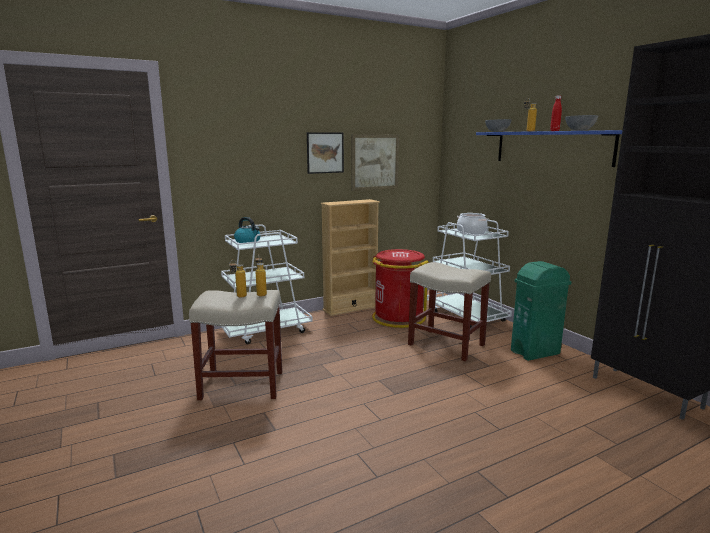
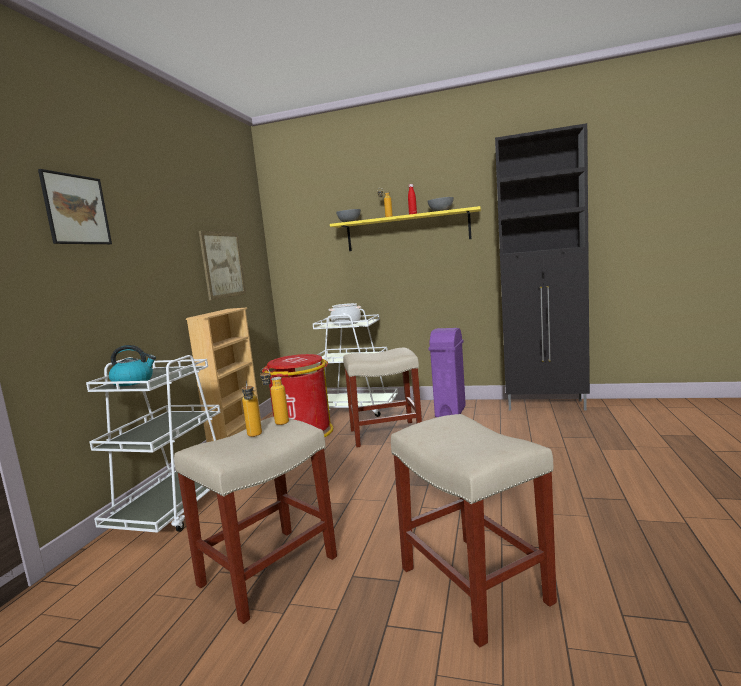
camera: 45 degrees left, 5 degrees down
picture [307,132,344,174] -> picture moved to [38,169,112,244]
blue shelf [476,130,623,167] -> yellow shelf [330,206,481,251]
green trash can [511,261,572,361] -> purple trash can [428,328,466,417]
none -> beige stool [391,414,557,648]

